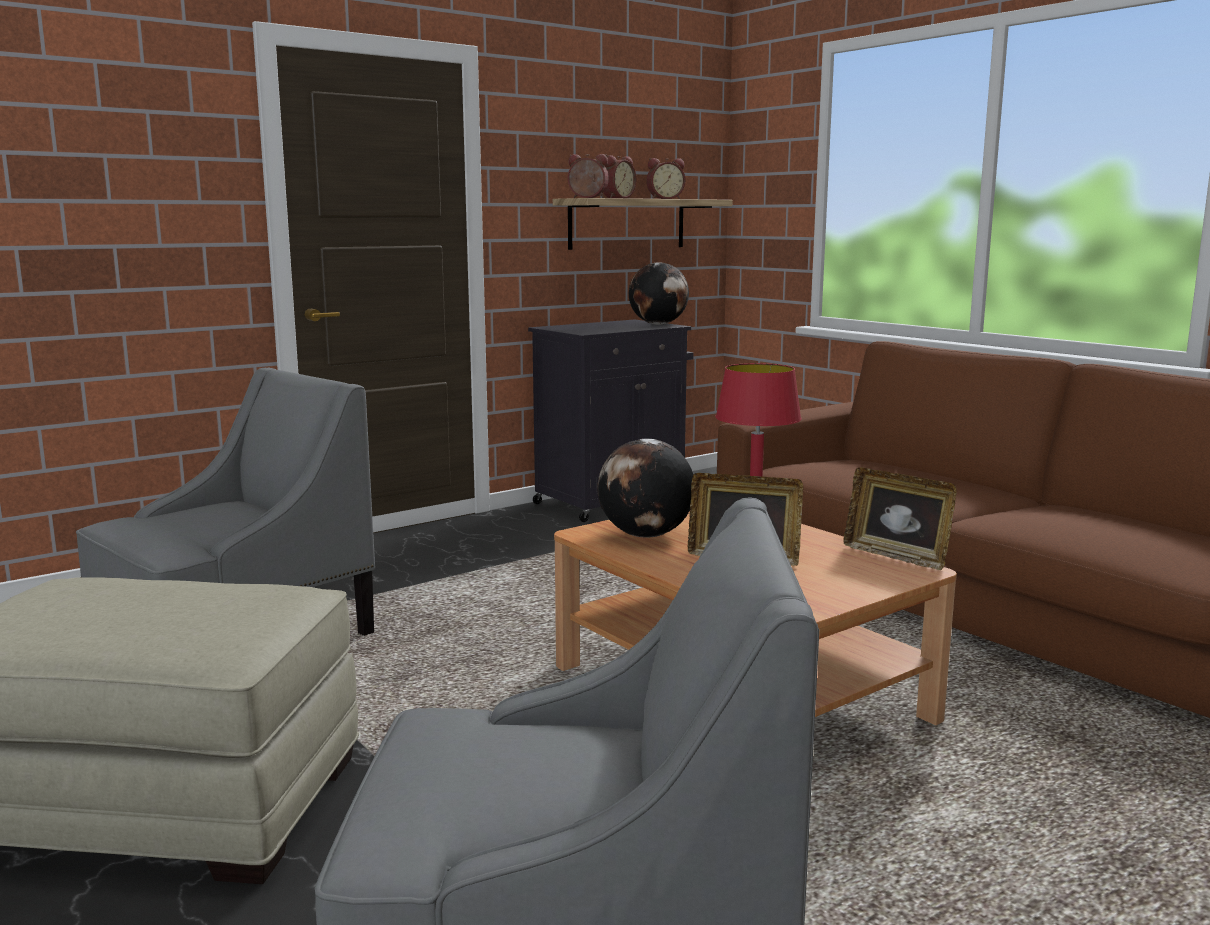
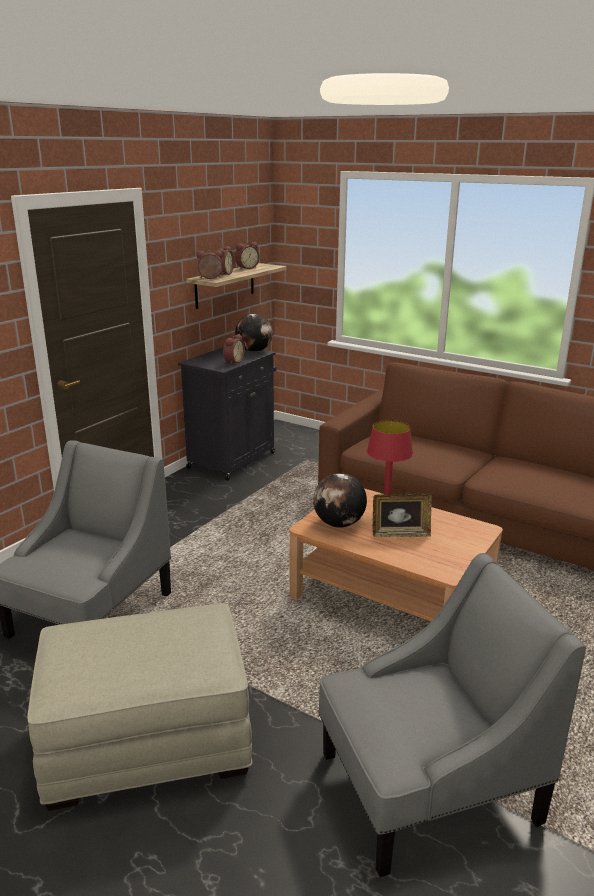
camera: 20 degrees left, 10 degrees up
picture frame [843,467,957,570] -> none
none -> alarm clock [223,334,245,365]

